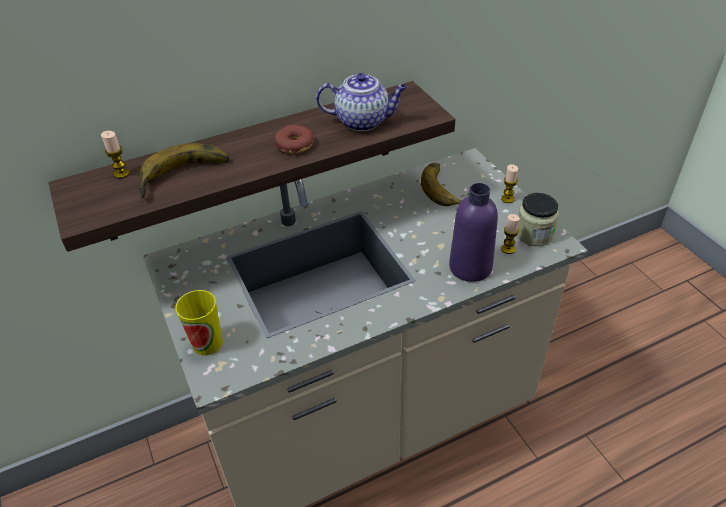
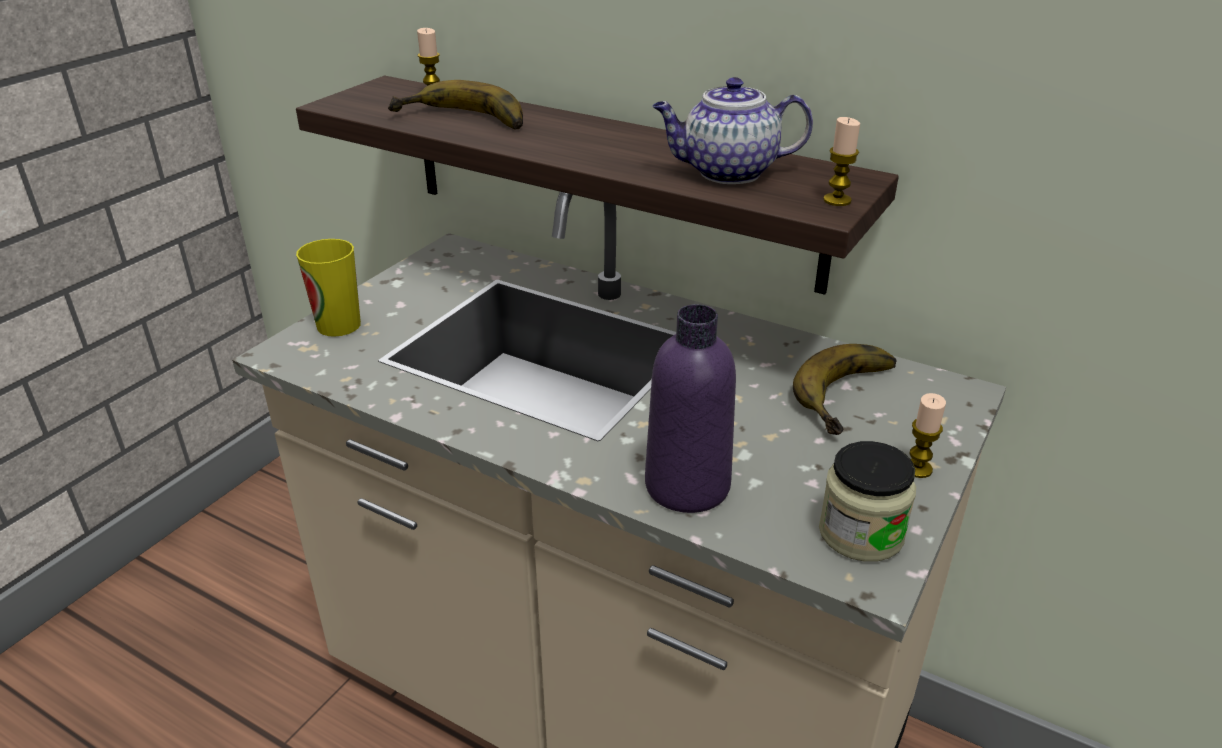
camera: 55 degrees right, 10 degrees down
donut [274,125,313,155] -> none
teapot [316,73,407,131] -> teapot turned 120 degrees clockwise [652,77,813,184]
candle [501,214,520,254] -> candle moved to [823,117,860,206]

